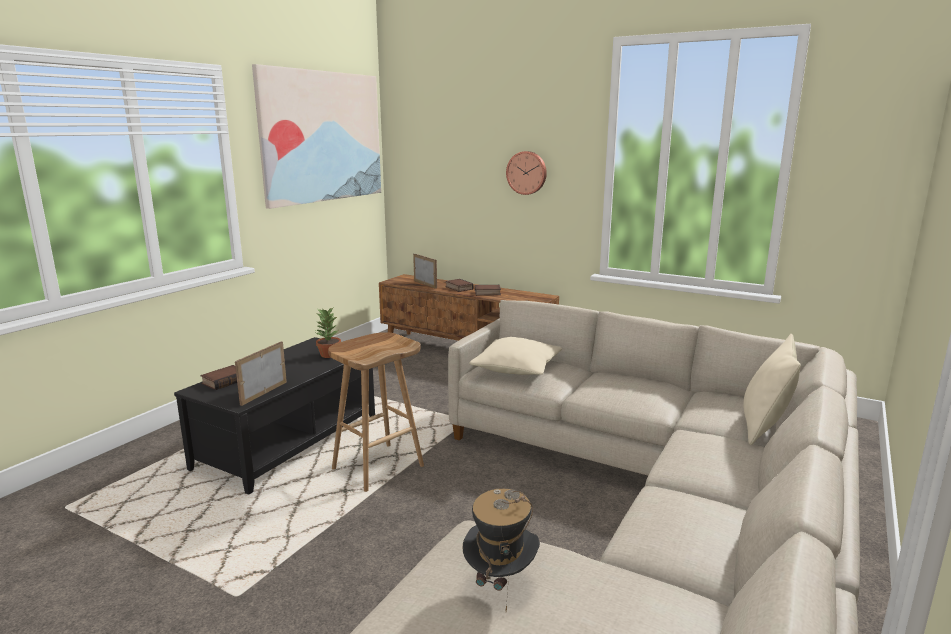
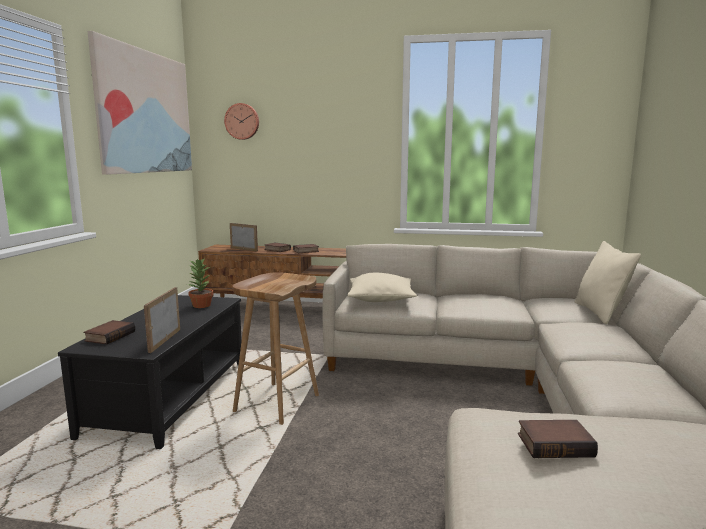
camera: 20 degrees left, 5 degrees down
hat [463,489,540,611] -> book [518,420,598,458]
wall clock [506,151,547,195] -> wall clock moved to [224,103,259,140]

